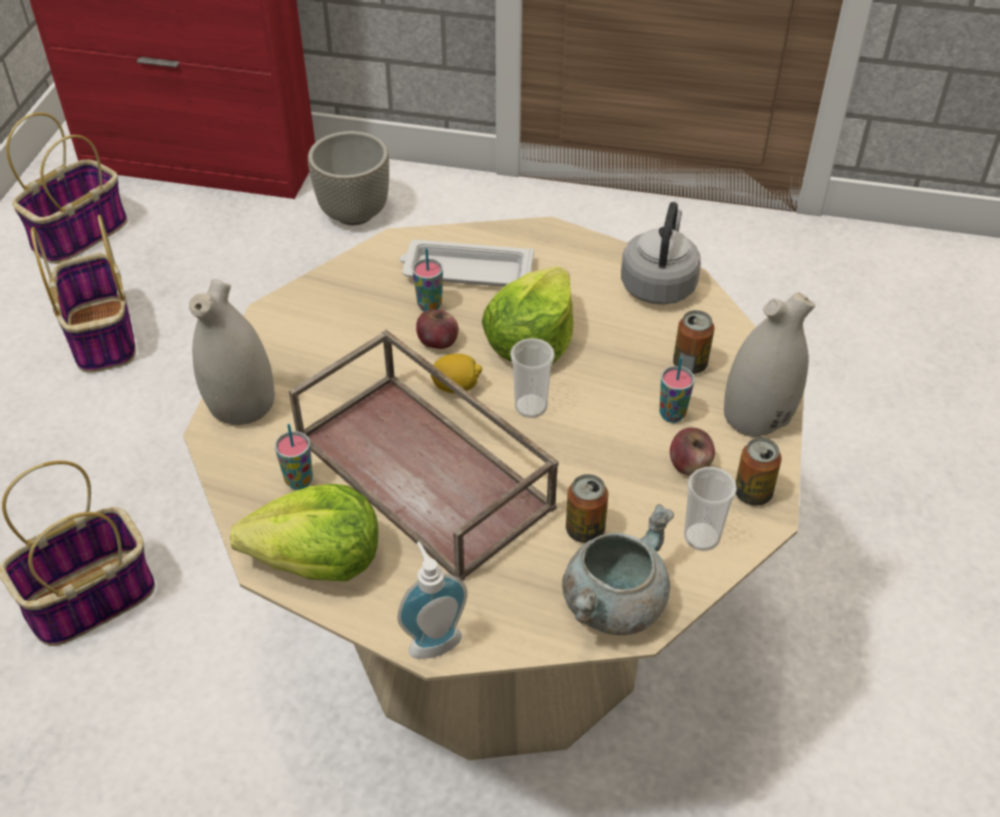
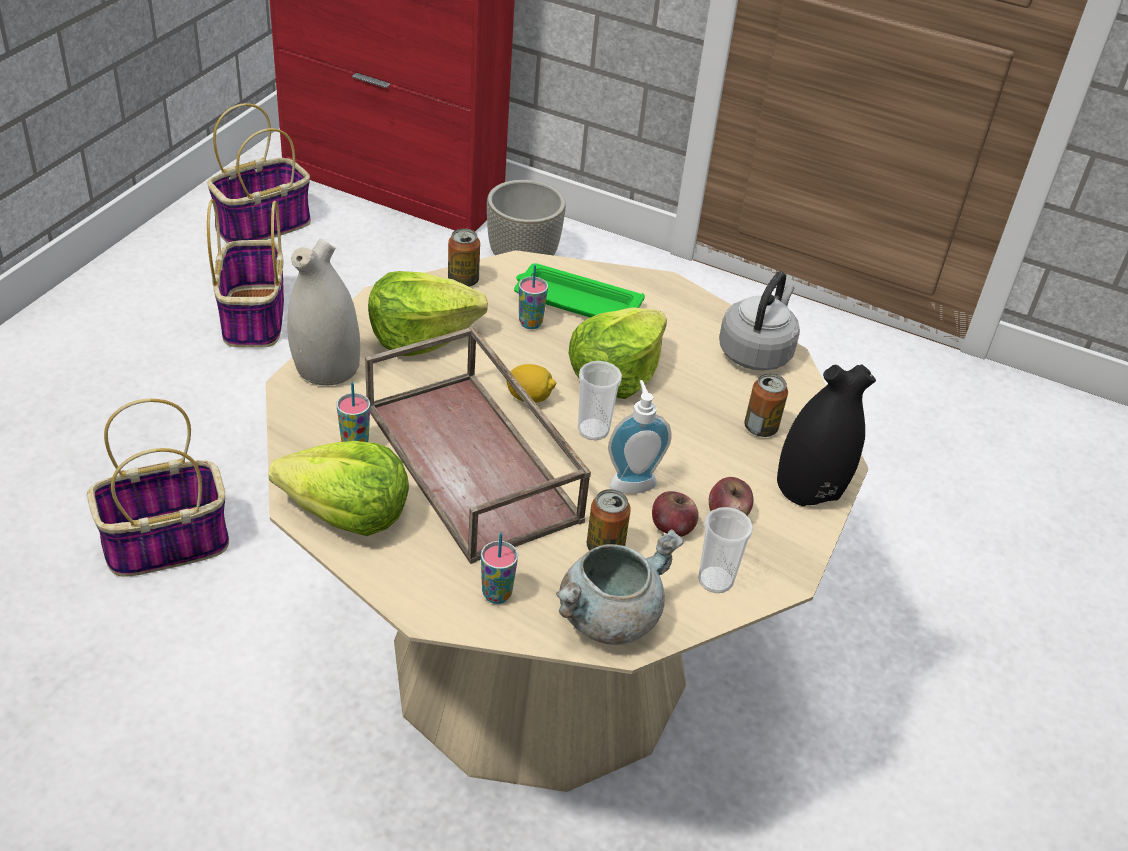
camera: 10 degrees right, 5 degrees down
soap dispenser [397,542,468,659] -> soap dispenser moved to [608,380,672,494]
white tray [400,240,534,287] -> green tray [514,263,645,318]
apple [416,310,459,349] -> apple moved to [652,491,699,537]
cup [659,357,695,423] -> cup moved to [481,533,518,604]
white vase [724,292,815,438] -> black vase [777,365,876,506]
can [736,438,782,506] -> can moved to [448,228,480,287]
none -> lettuce [368,271,488,356]

